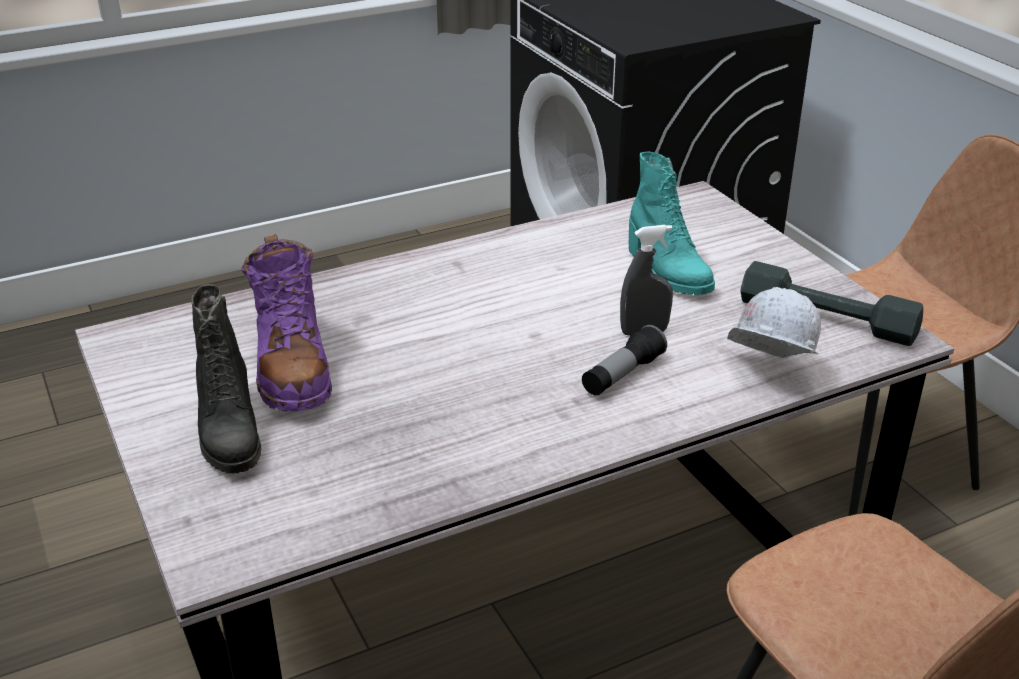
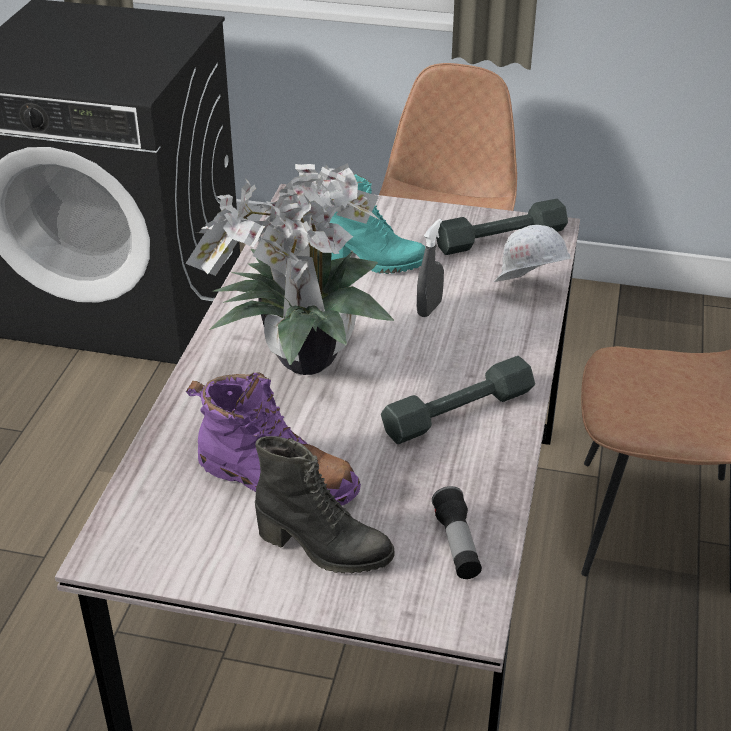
camera: 50 degrees left, 5 degrees up
flashlight [582,325,667,396] -> flashlight moved to [432,486,482,579]
none -> potted plant [185,163,394,375]
none -> grey dumbbell [381,356,535,444]

